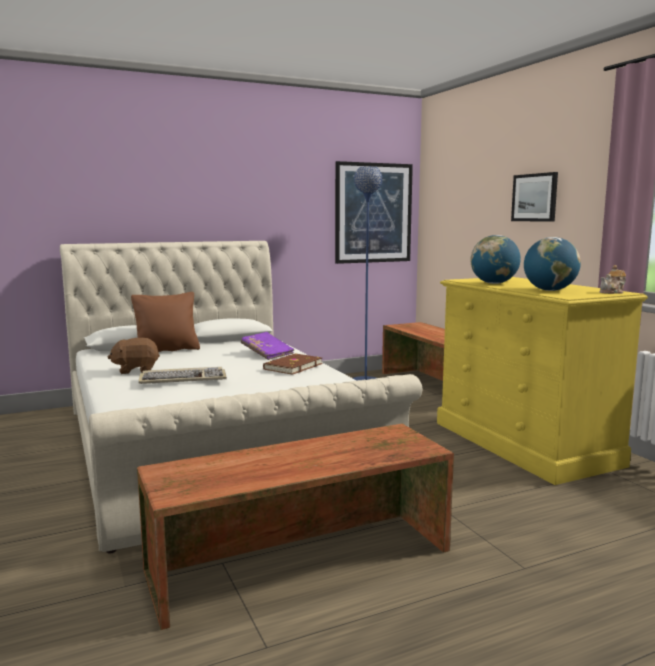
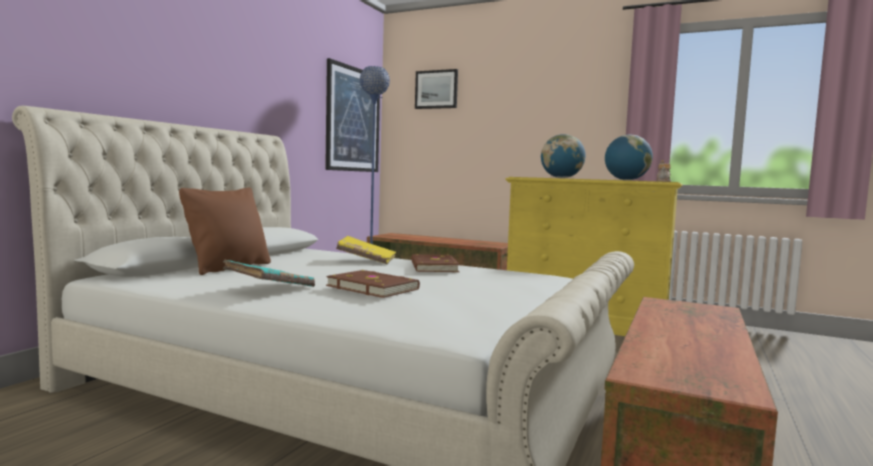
camera: 40 degrees left, 5 degrees down
brown plush toy [107,338,160,374] -> turquoise book [223,260,315,287]
keyboard [138,367,227,384] -> brown book [326,270,420,298]
purple book [241,332,295,360] -> yellow book [336,236,396,264]
picture [511,172,558,222] -> picture moved to [415,69,458,109]

